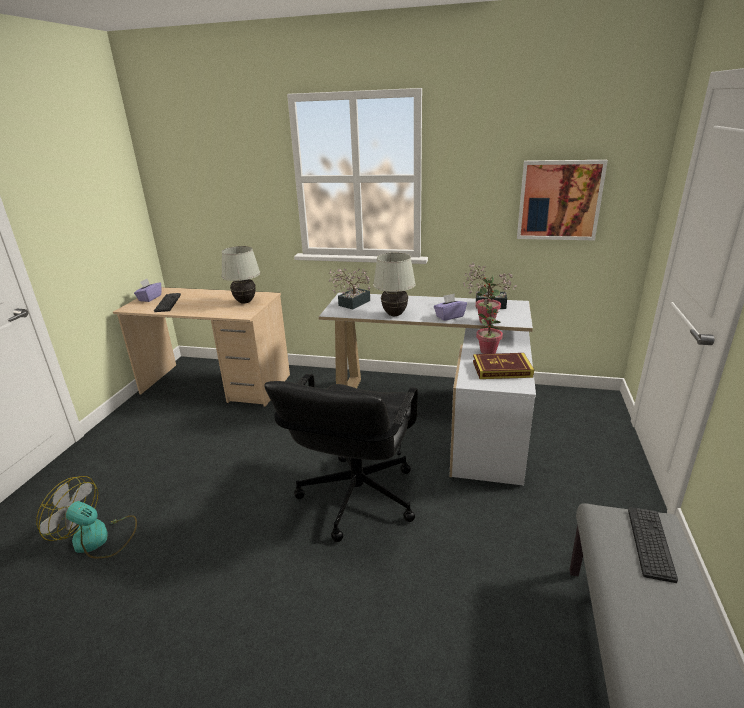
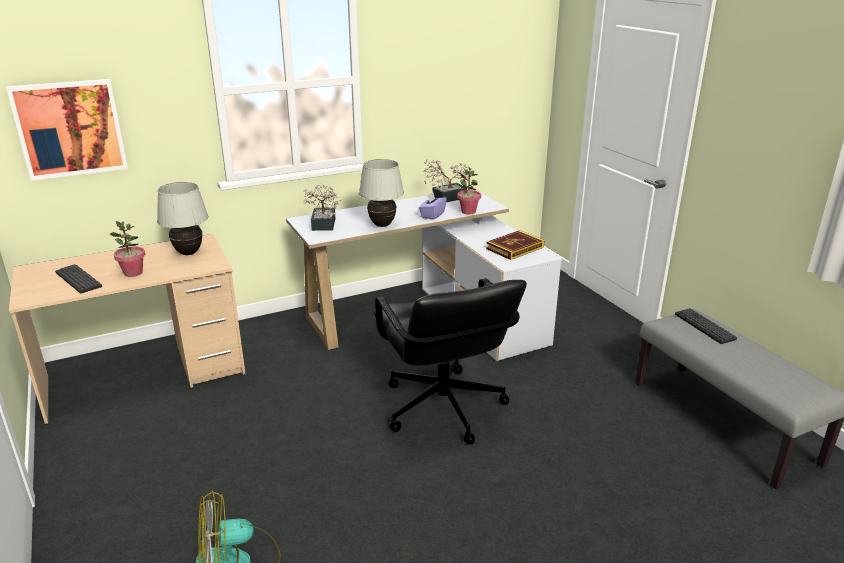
camera: 40 degrees left, 0 degrees up
purple tissue box [134,279,161,302] -> none
potted plant [476,304,503,354] -> potted plant moved to [109,221,145,277]
picture [517,160,608,240] -> picture moved to [6,79,128,181]

